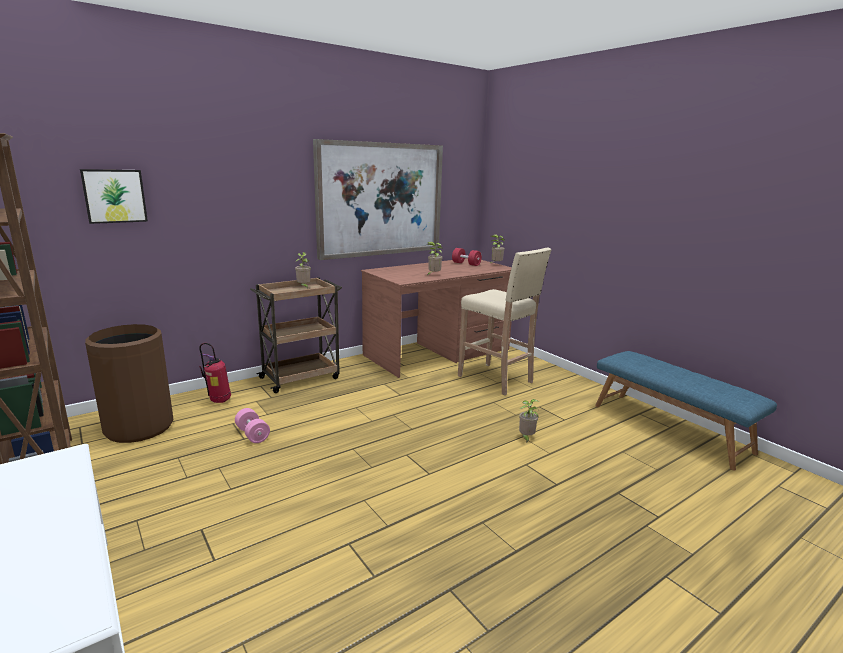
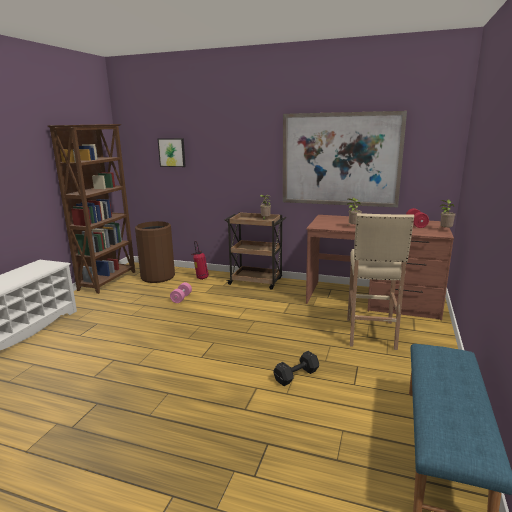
camera: 55 degrees right, 0 degrees up
potted plant [519,399,539,443] -> black dumbbell [273,351,319,386]

